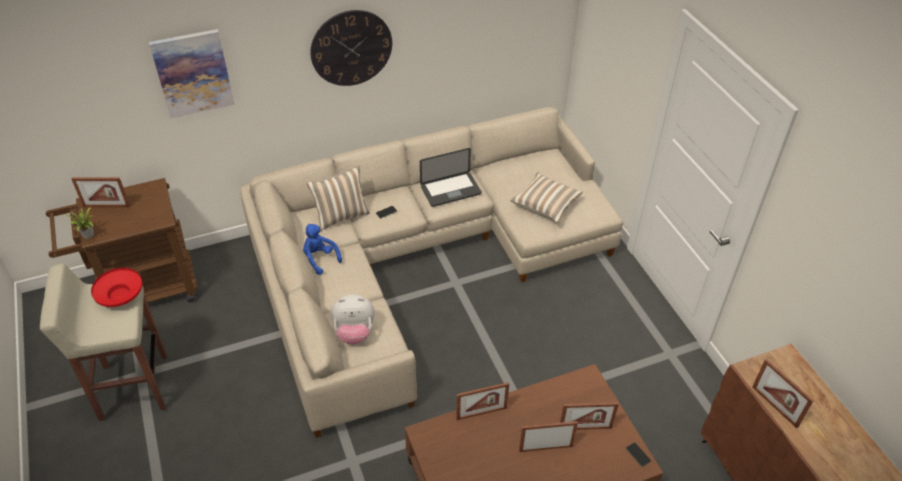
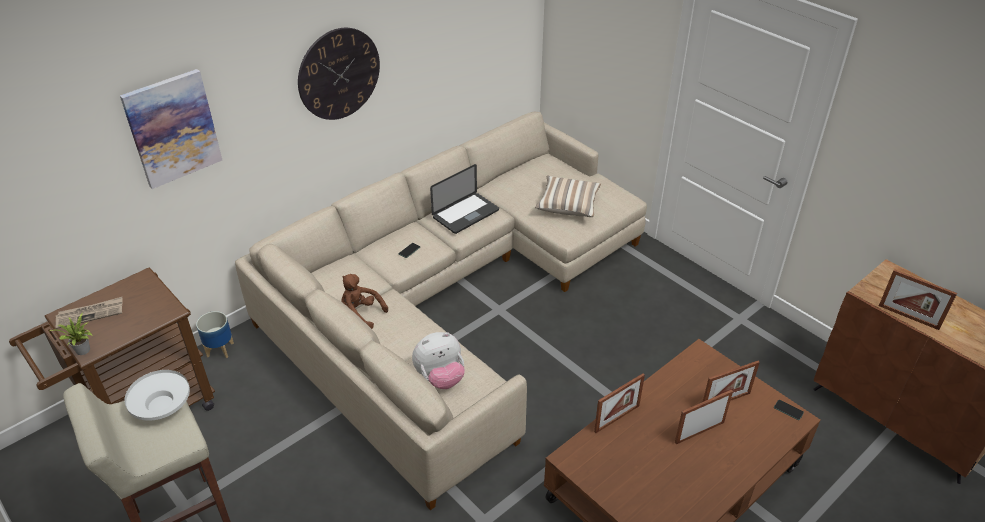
camera: 20 degrees left, 5 degrees down
picture frame [71,177,130,207] -> newspaper [55,297,123,329]
red bowl [91,268,143,307] -> white bowl [124,370,190,421]
blue plush toy [303,224,342,275] -> brown plush toy [341,274,388,329]
pillow [307,165,370,231] -> none
none -> planter [196,311,234,358]

